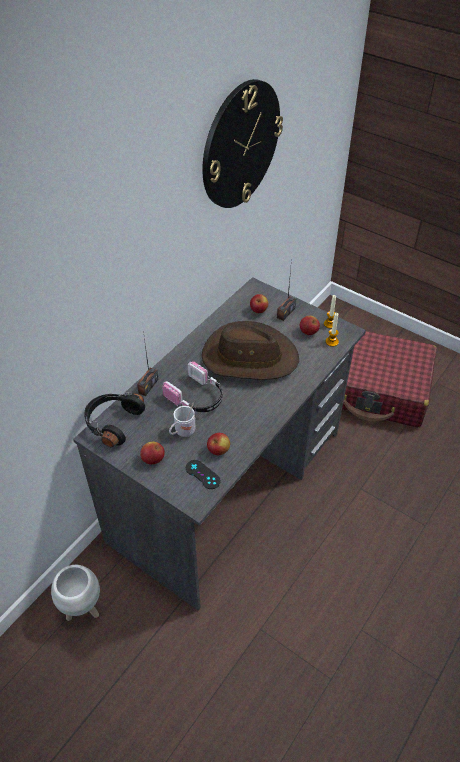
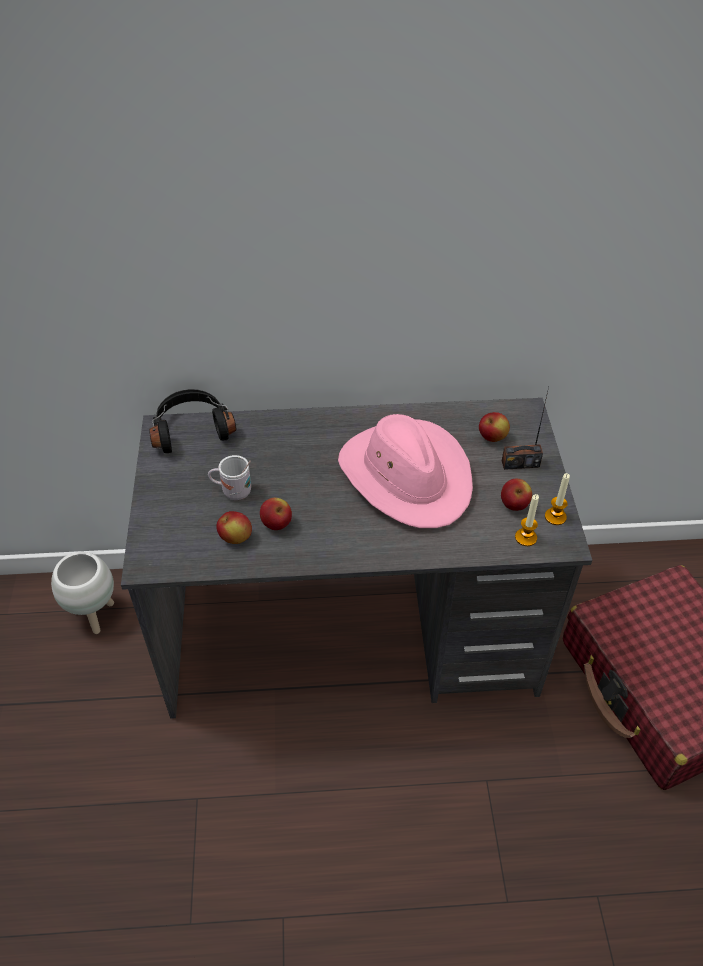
camera: 50 degrees right, 0 degrees up
radio [137,331,158,396] -> none
apple [140,442,165,464] -> apple moved to [260,498,292,530]
headphones [162,361,222,412] -> none
black game controller [186,460,221,489] -> none
wall clock [202,79,283,208] -> none
brown hat [202,321,299,380] -> pink hat [338,414,473,528]

